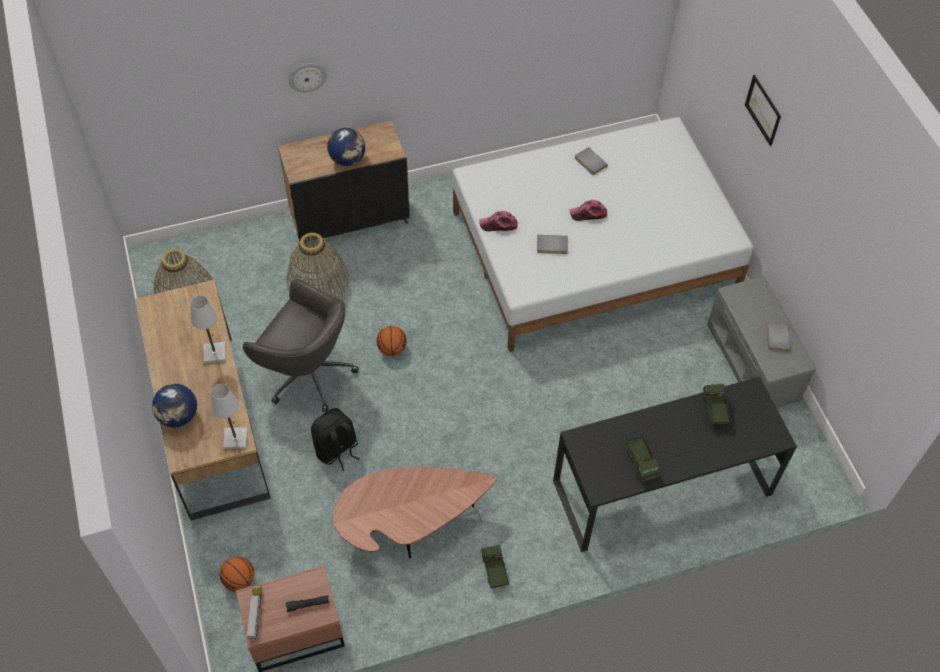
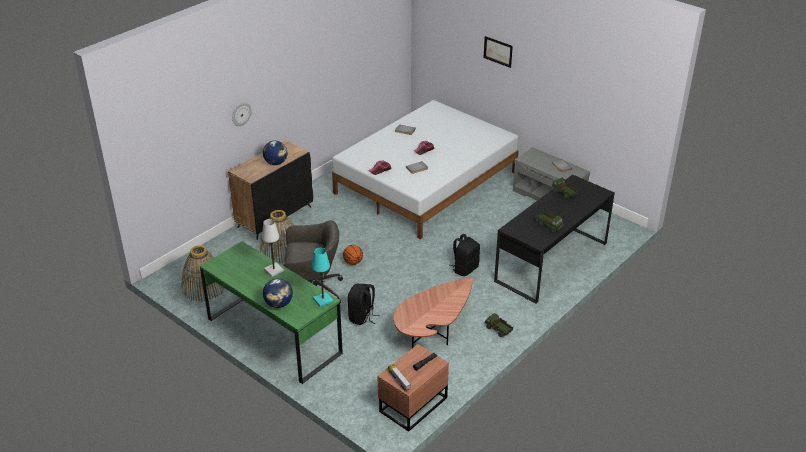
camera: 30 degrees left, 20 degrees down
brown desk [135,280,271,521] -> green desk [200,241,343,384]
white table lamp [211,384,248,449] -> turquoise table lamp [312,248,333,307]
basketball [220,557,255,592] -> none
none -> black backpack [450,234,480,276]

